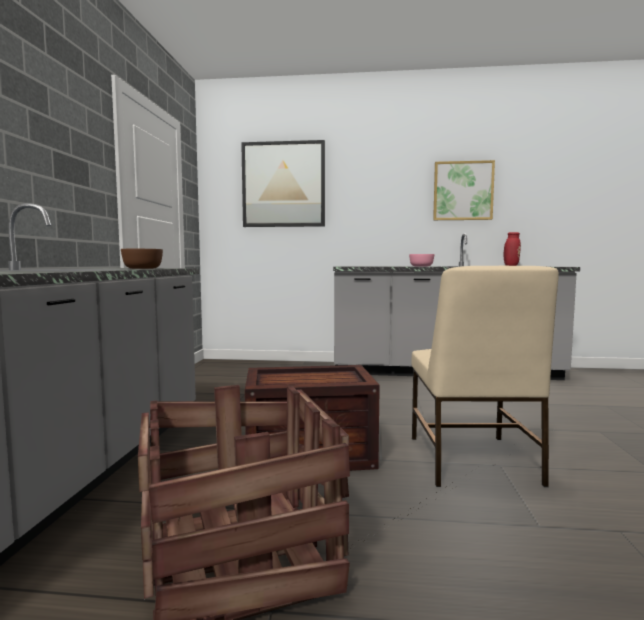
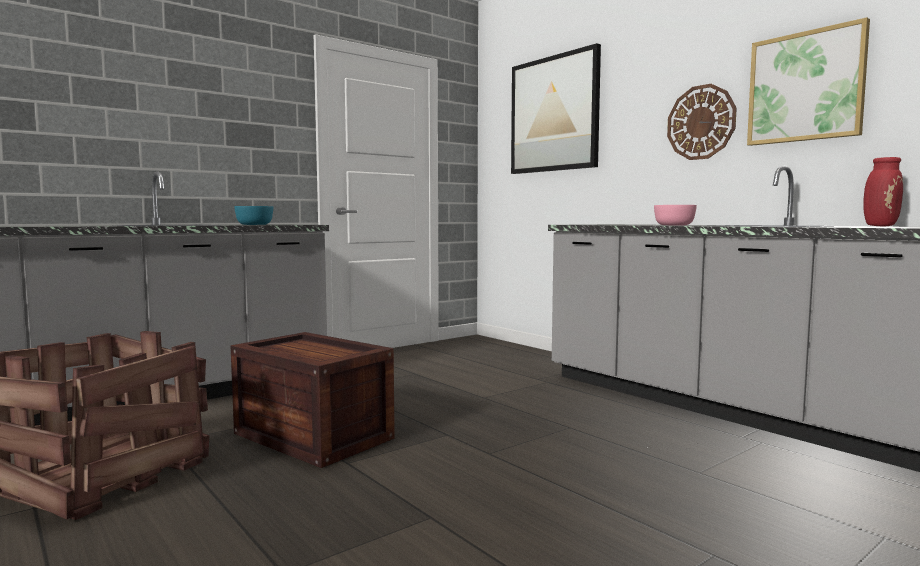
camera: 45 degrees right, 0 degrees up
brown bowl [121,249,163,269] -> turquoise bowl [234,206,273,225]
beige chair [411,266,559,487] -> none
none -> wall clock [667,84,737,160]

